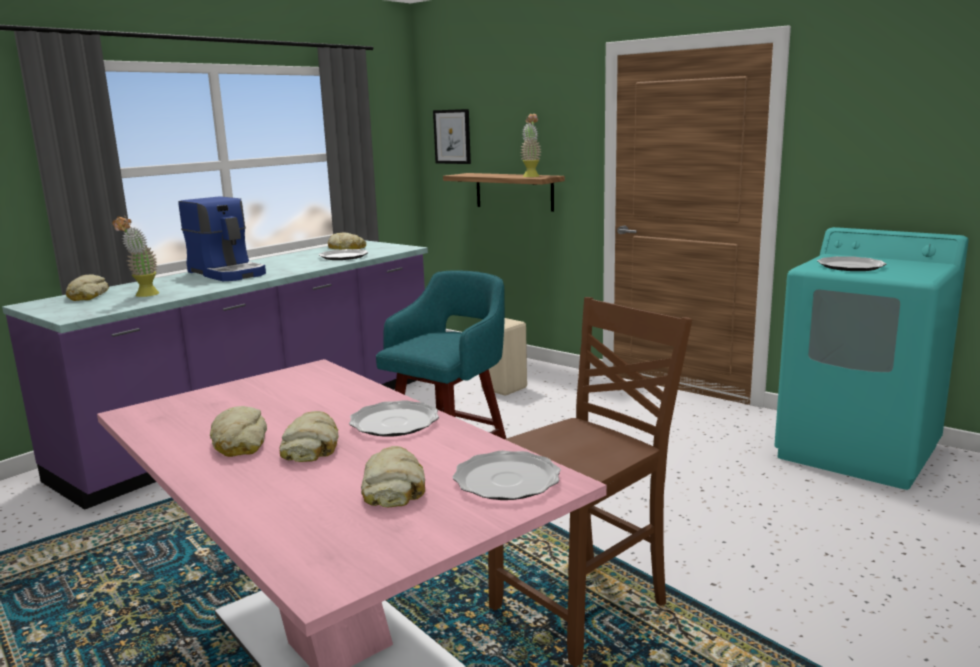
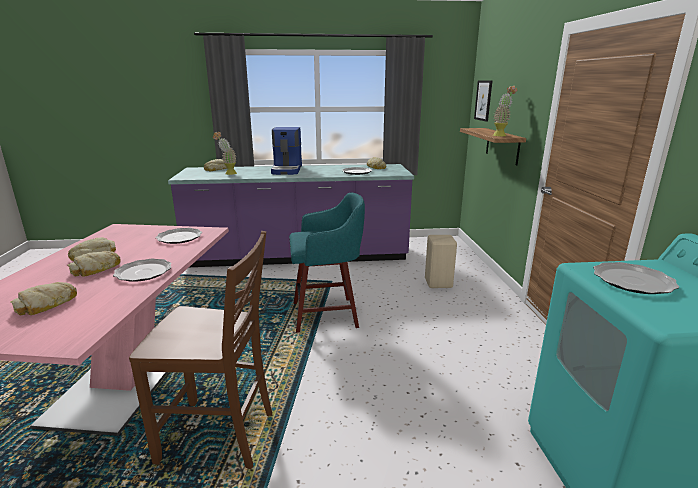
camera: 45 degrees right, 5 degrees up
plate [453,451,561,500] -> plate moved to [155,228,202,244]

